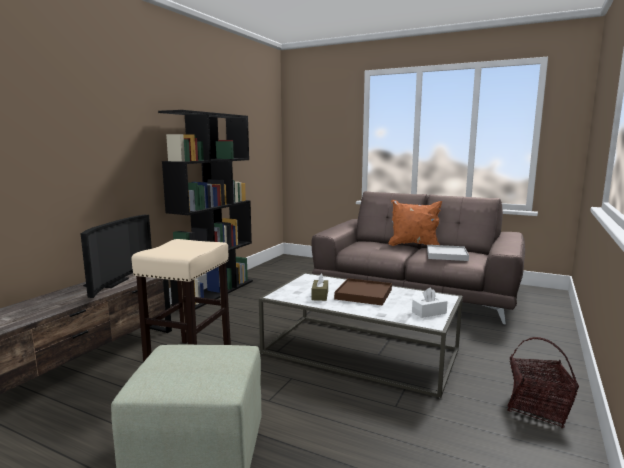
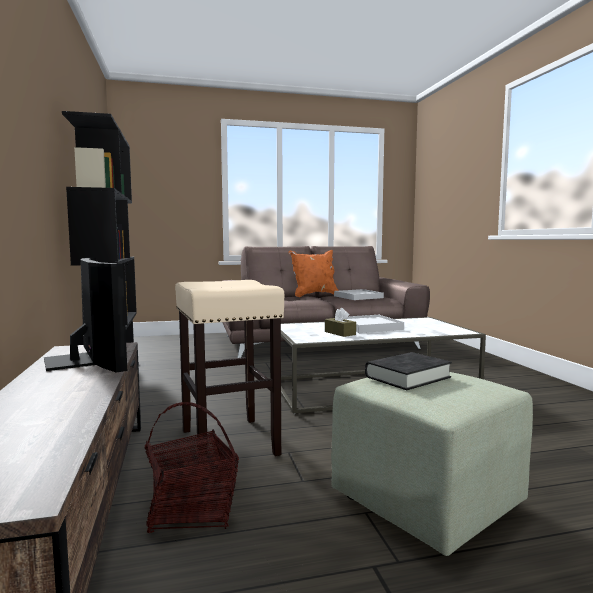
camera: 40 degrees left, 5 degrees down
brown tray [334,278,392,306] -> white tray [345,315,404,333]
white tissue box [412,287,447,318] -> none
basket [507,337,579,428] -> basket moved to [145,402,239,533]
none -> black book [365,352,452,390]

